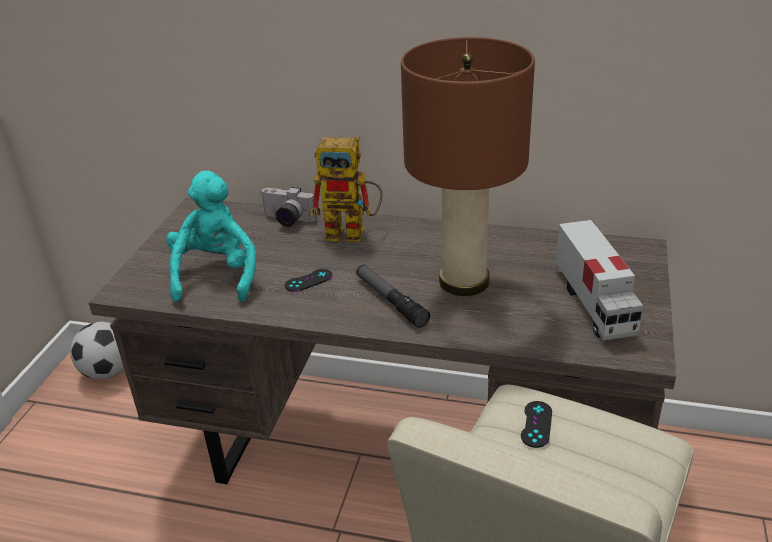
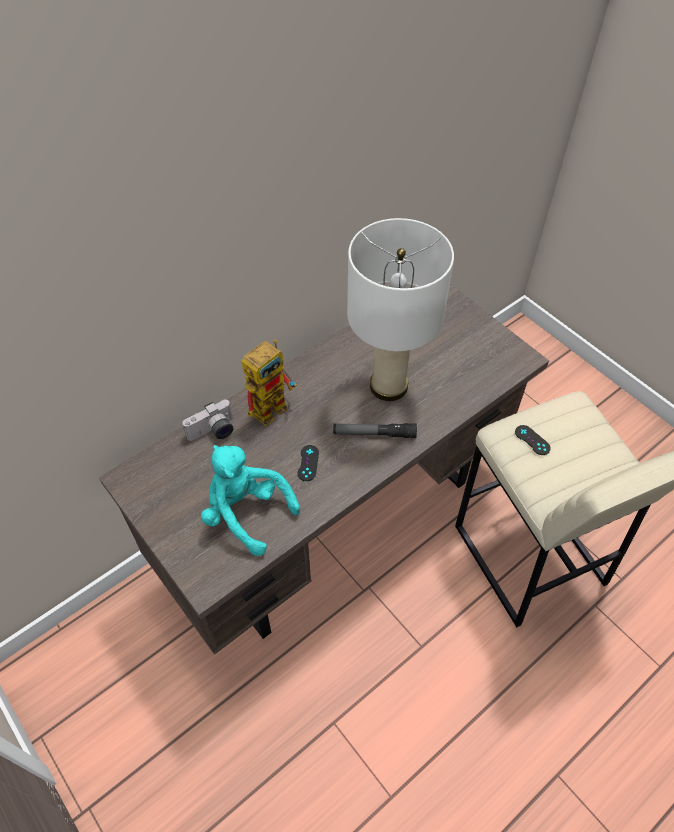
camera: 55 degrees left, 20 degrees up
football [70,322,124,379] -> none
brown table lamp [401,37,535,296] -> white table lamp [347,218,454,401]
toy truck [555,220,643,341] -> none

